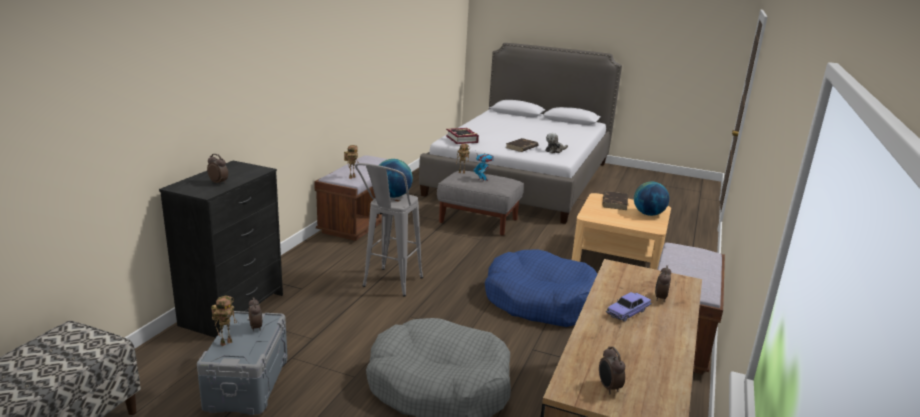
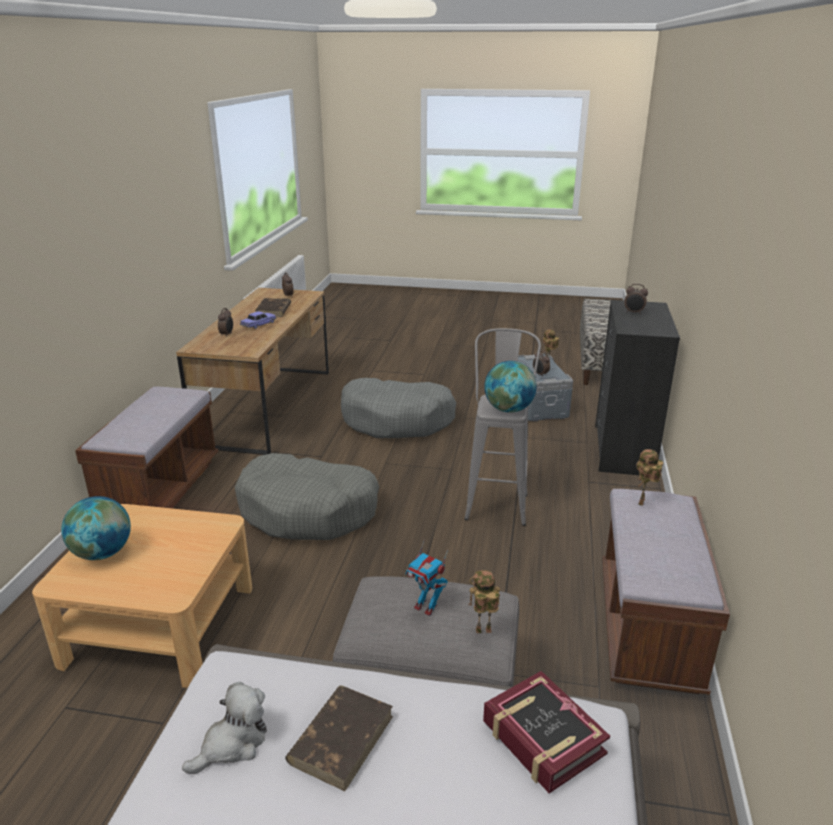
camera: 170 degrees right, 5 degrees up
blue dog bed [485,249,597,327] -> grey dog bed [235,453,379,540]
brown book [602,191,628,210] -> brown book moved to [255,298,291,317]

